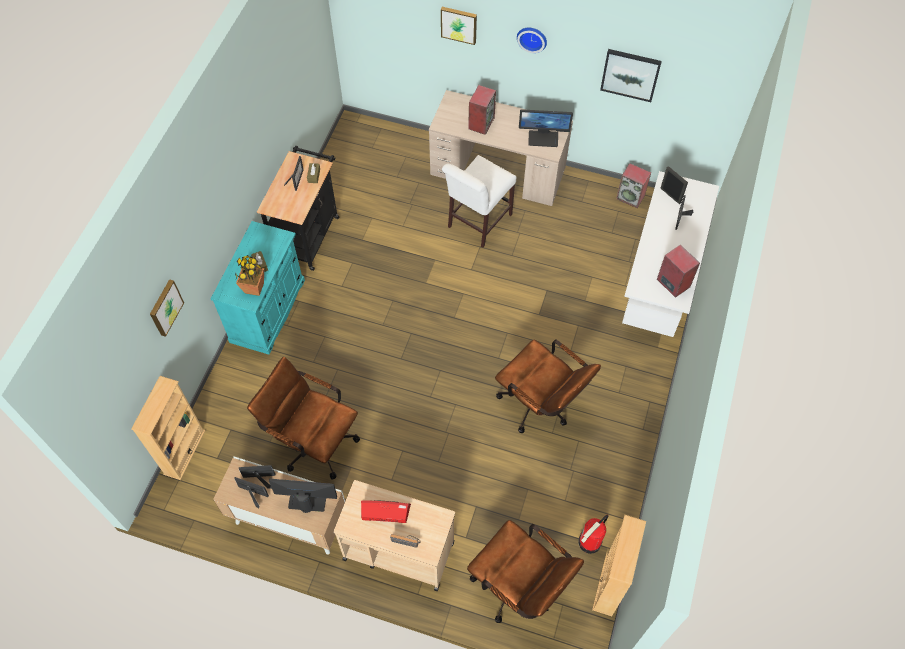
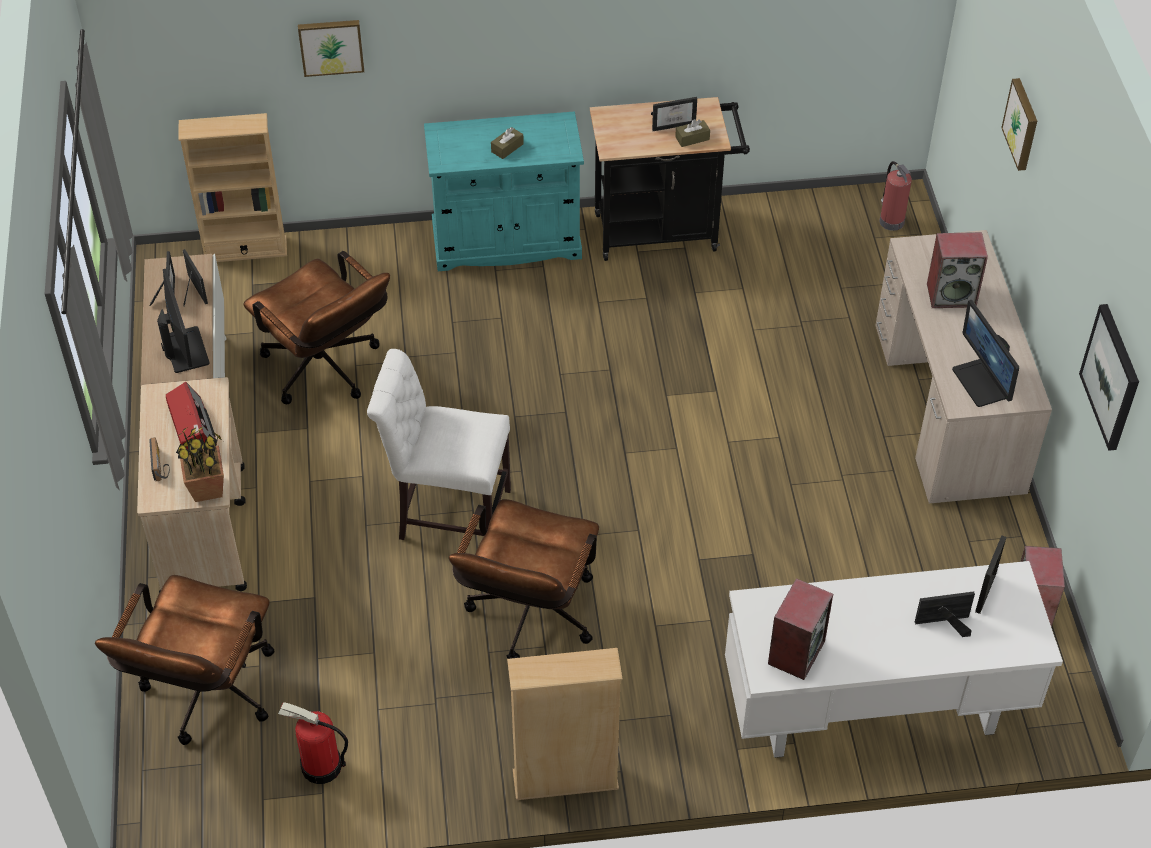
camera: 65 degrees right, 10 degrees down
potted plant [235,255,264,296] -> potted plant moved to [176,426,224,502]
brown office chair [247,357,360,480] -> brown office chair turned 135 degrees clockwise [243,251,390,405]
white chair [442,155,517,247] -> white chair moved to [367,349,511,540]
wall clock [517,28,547,53] -> none
beige bookcase [592,515,646,616] -> beige bookcase moved to [507,648,623,800]
none -> fire extinguisher [879,161,912,231]

